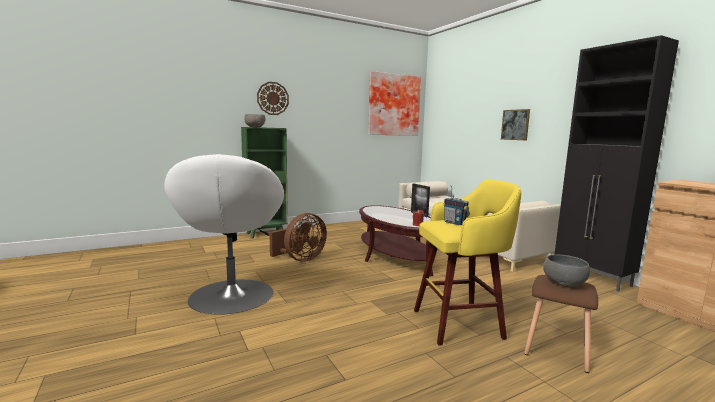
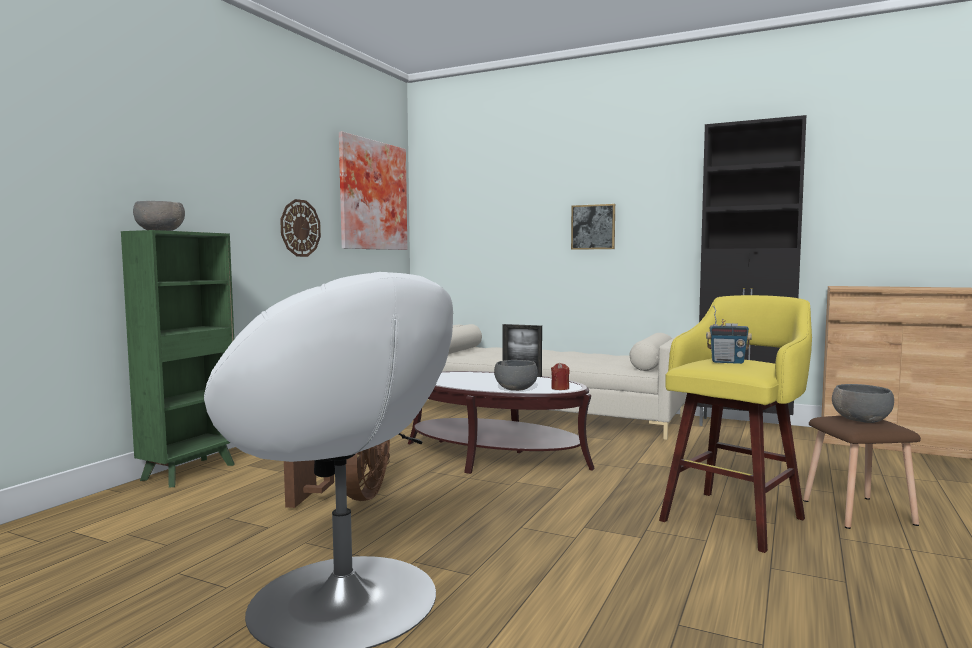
camera: 35 degrees left, 5 degrees down
wall clock [257,82,289,115] -> wall clock moved to [280,199,321,257]
none -> grey bowl [494,360,538,391]

